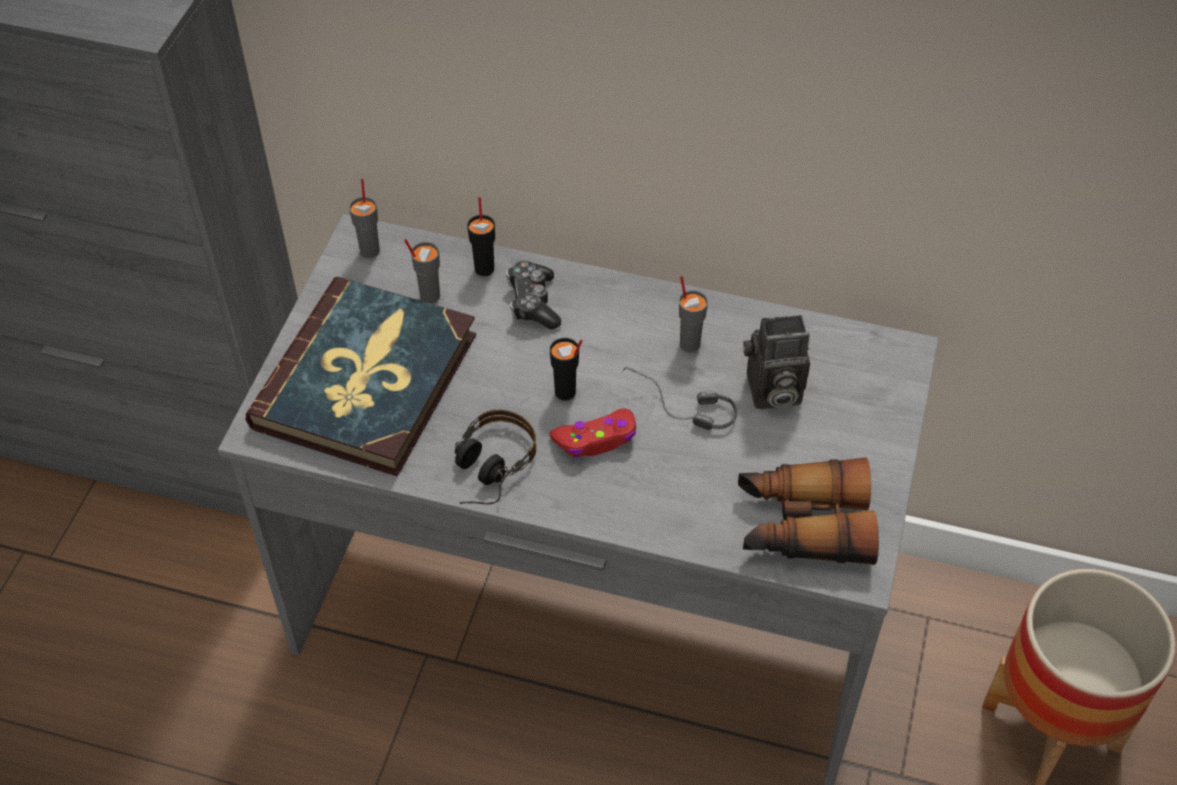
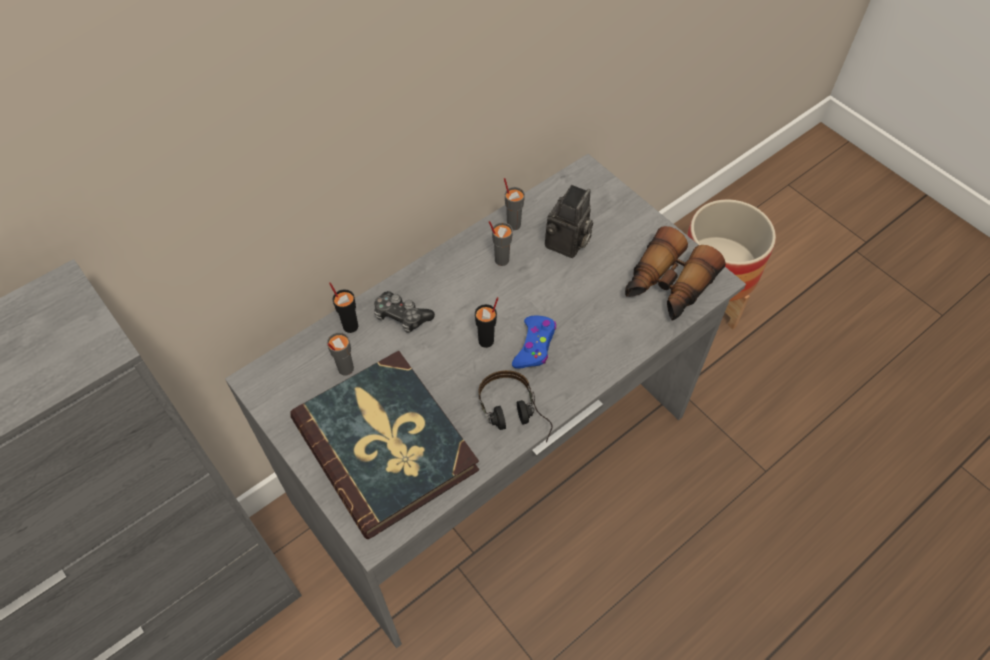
camera: 55 degrees left, 5 degrees up
grey cup [349,179,380,258] -> grey cup moved to [504,178,525,230]
red game controller [550,408,636,458] -> blue game controller [512,315,556,368]
headphones [621,367,738,430] -> none

